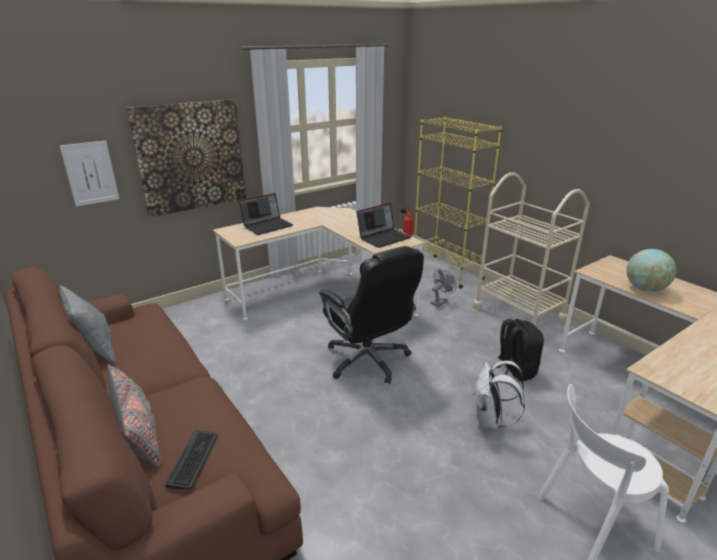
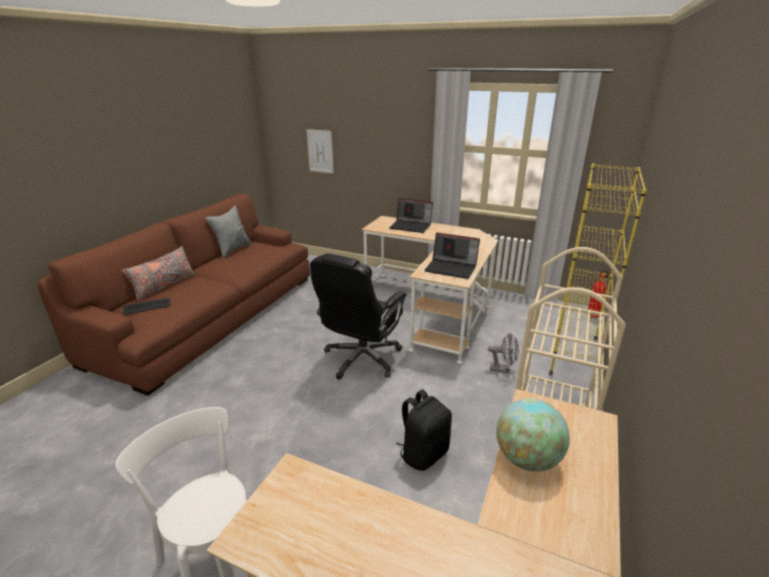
camera: 60 degrees right, 0 degrees up
picture [126,99,246,218] -> none
white backpack [474,361,525,430] -> none

